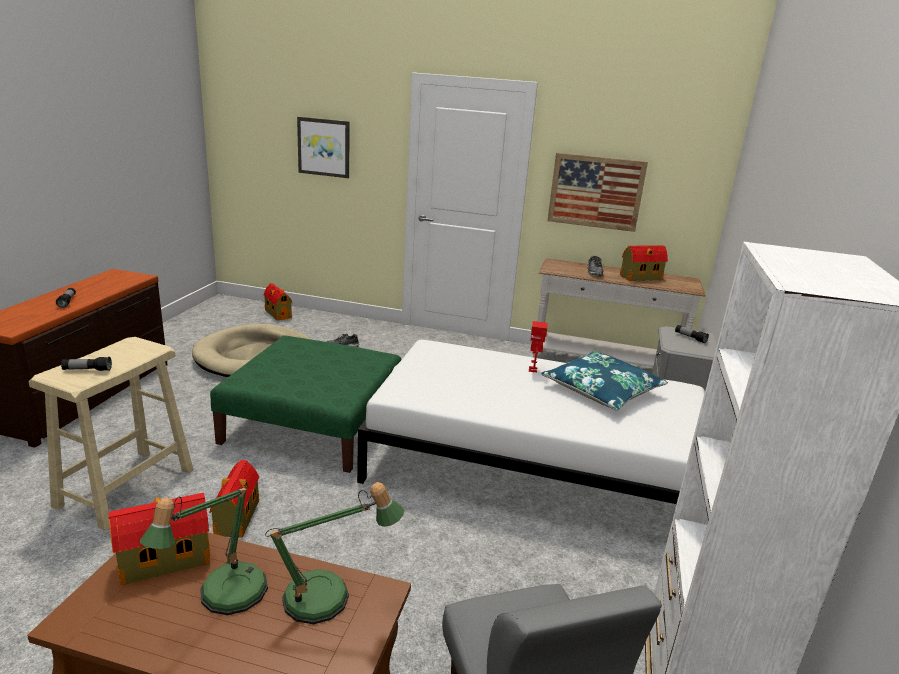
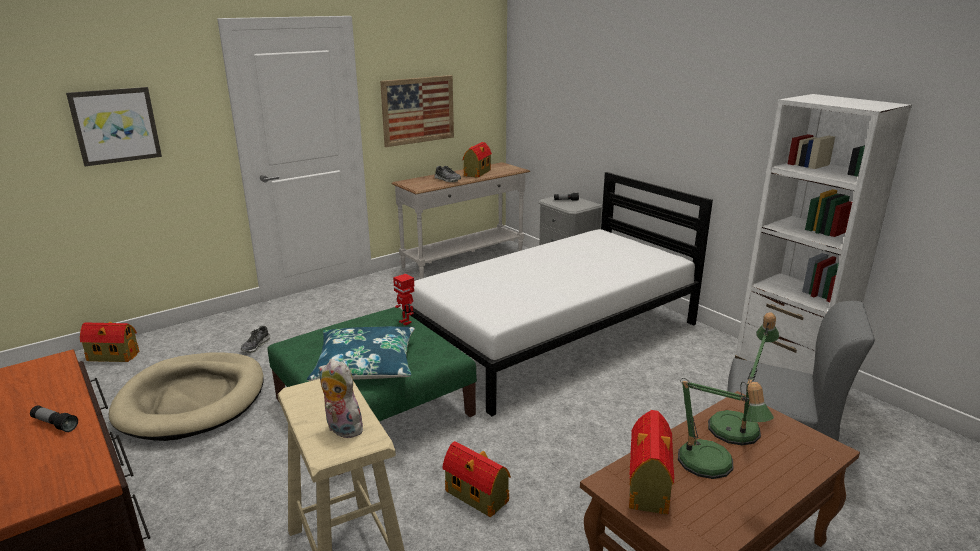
camera: 50 degrees left, 0 degrees up
flashlight [61,357,112,371] -> plush toy [319,359,364,438]
toy robot [529,321,548,372] -> toy robot moved to [393,274,414,325]
blue pillow [541,351,668,411] -> blue pillow moved to [307,326,415,381]

